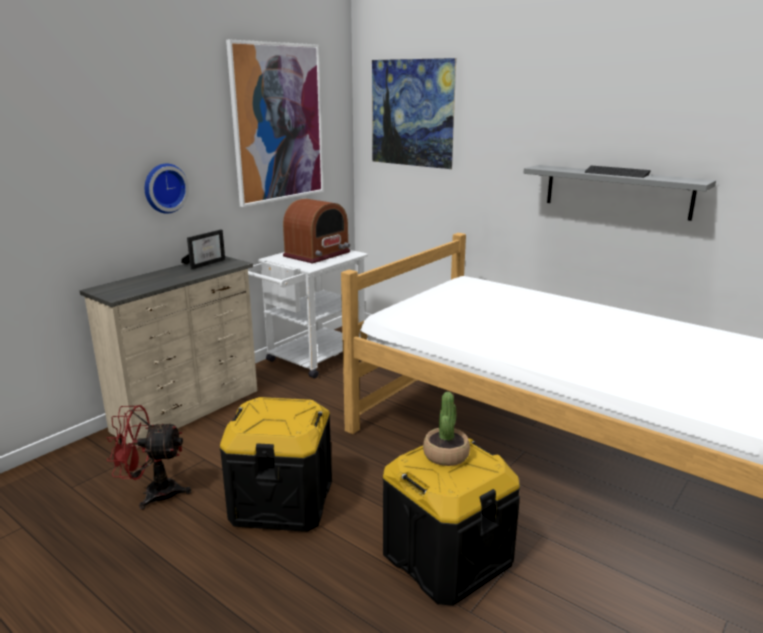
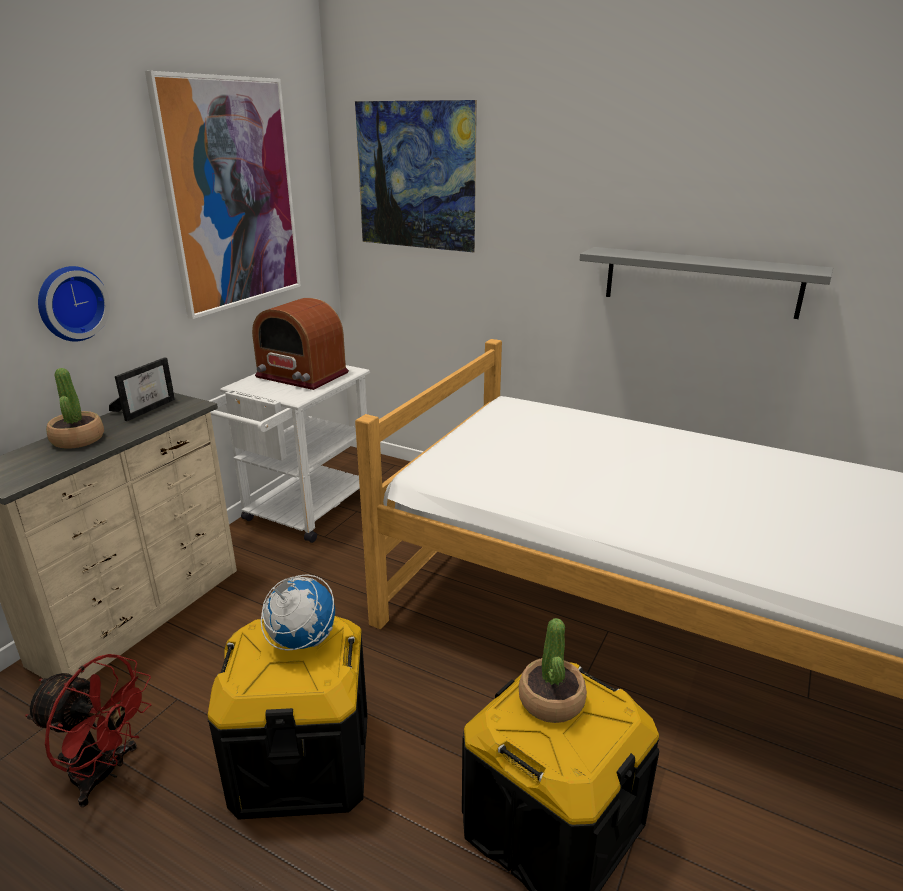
camera: 10 degrees left, 5 degrees up
red fan [107,405,191,510] -> red fan turned 150 degrees counterclockwise [25,654,151,807]
radio [283,199,350,264] -> radio turned 90 degrees clockwise [252,298,349,390]
keyboard [585,166,651,178] -> none
none -> potted plant [46,368,104,449]
none -> globe [261,575,335,651]

